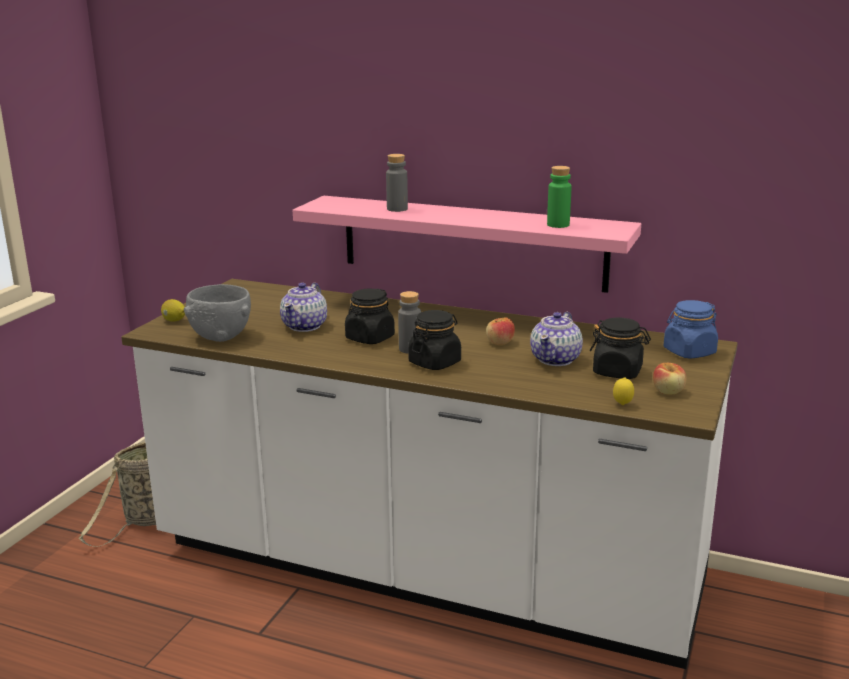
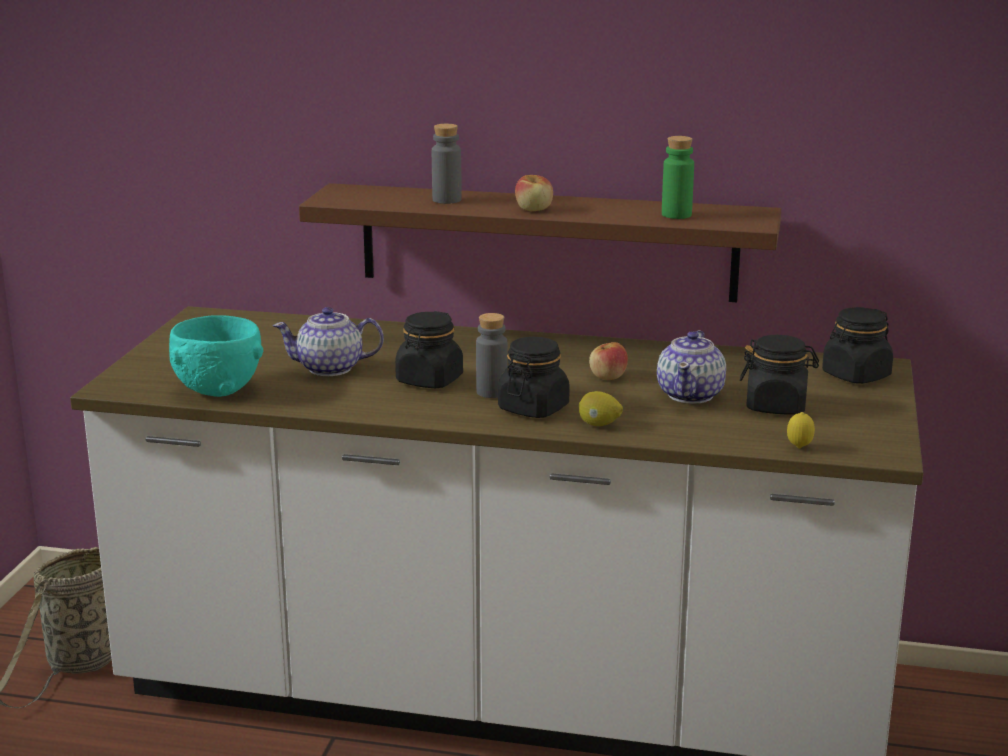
camera: 10 degrees left, 0 degrees up
lemon [161,299,185,322] -> lemon moved to [579,391,623,426]
grey bowl [184,284,251,342] -> turquoise bowl [169,315,263,397]
teapot [280,282,327,332] -> teapot turned 75 degrees clockwise [273,307,384,376]
pink shelf [293,196,641,293] -> brown shelf [299,183,781,302]
apple [653,363,686,395] -> apple moved to [515,175,553,211]
blue jar [663,300,718,359] -> black jar [822,307,893,384]

